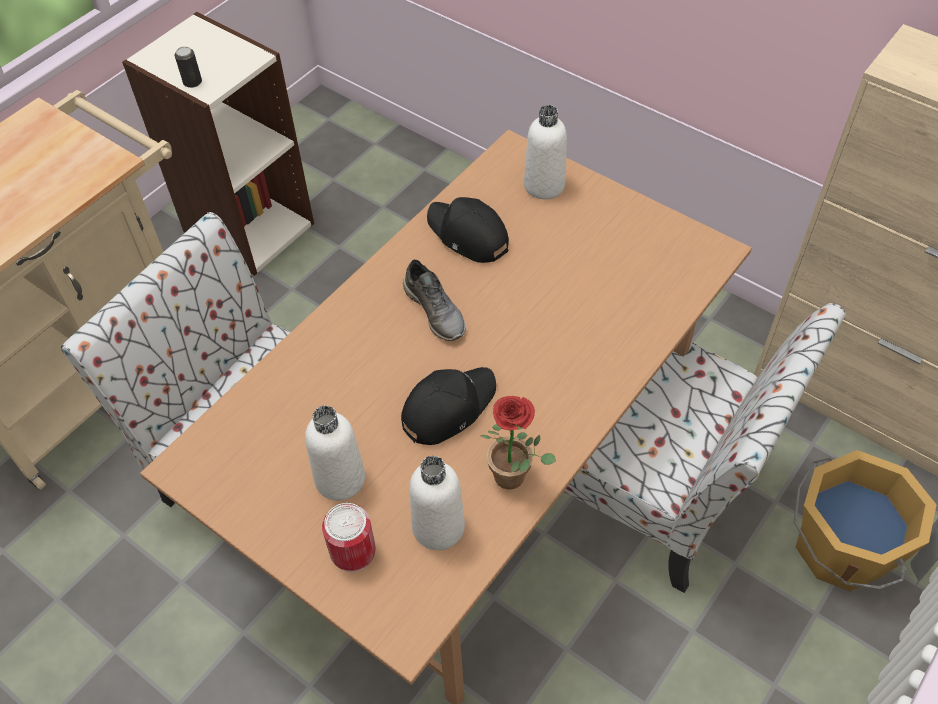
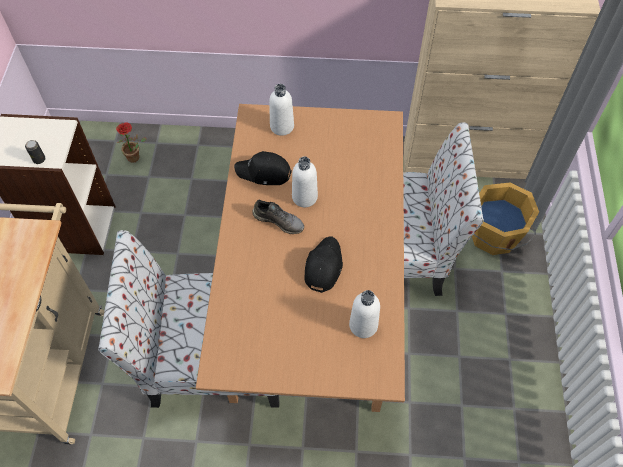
camera: 35 degrees left, 5 degrees up
white bottle [305,406,365,501] -> white bottle moved to [292,156,318,207]
can [322,503,376,572] -> none
potted plant [481,396,556,490] -> potted plant moved to [116,122,146,163]

